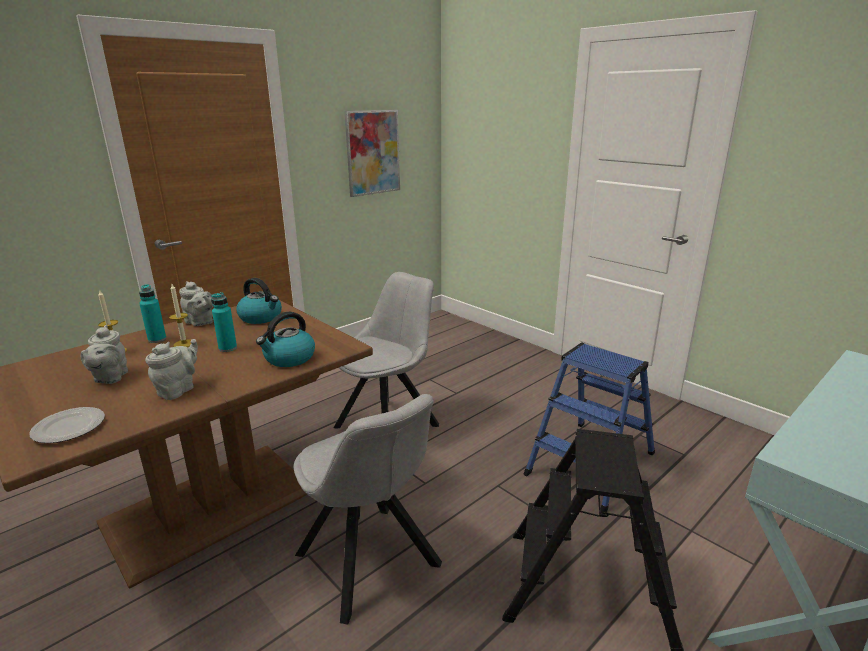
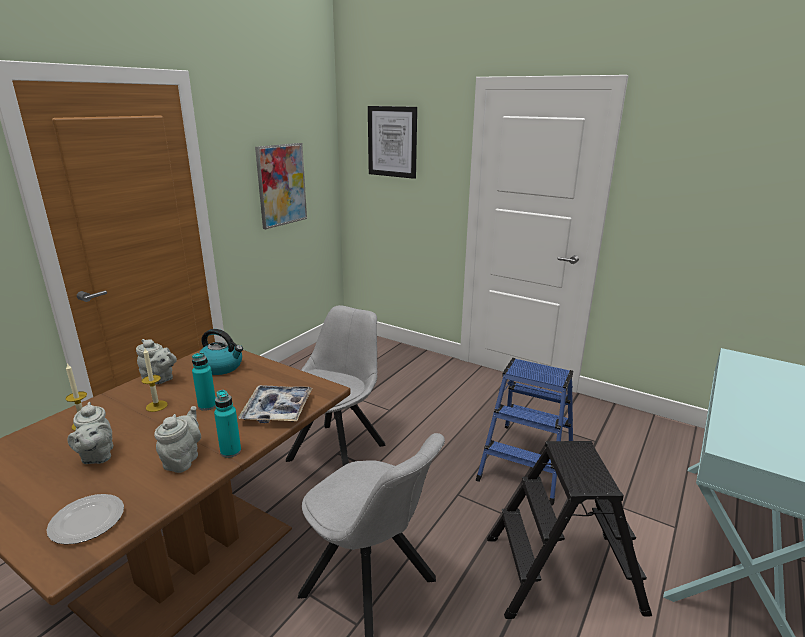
camera: 15 degrees left, 0 degrees up
turquoise bottle [139,284,166,343] -> turquoise bottle moved to [214,390,241,458]
kettle [256,312,315,367] -> tray [238,385,312,423]
none -> picture [368,106,417,179]

